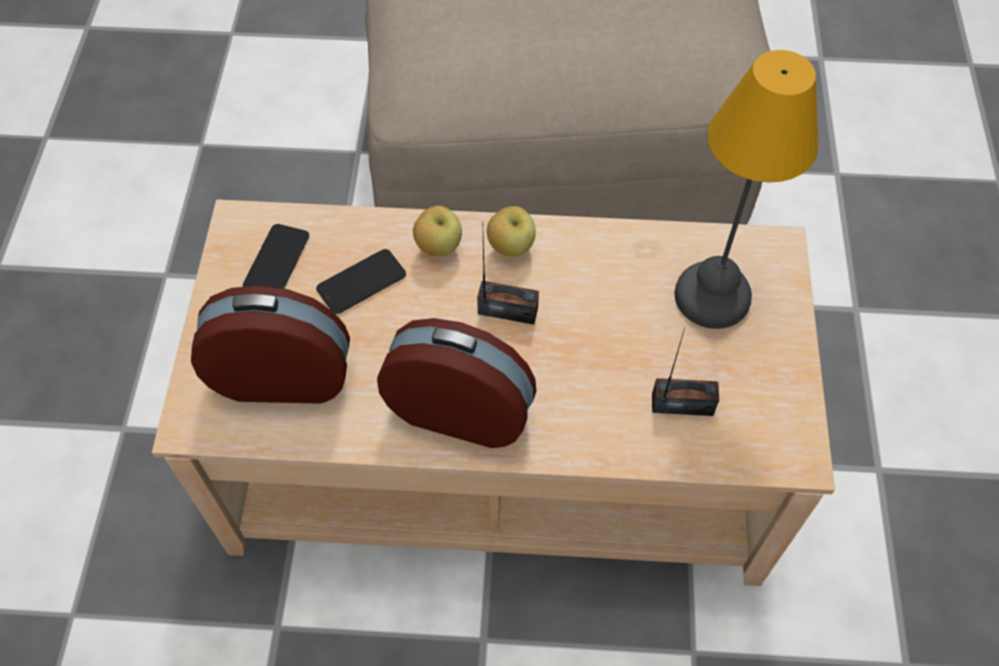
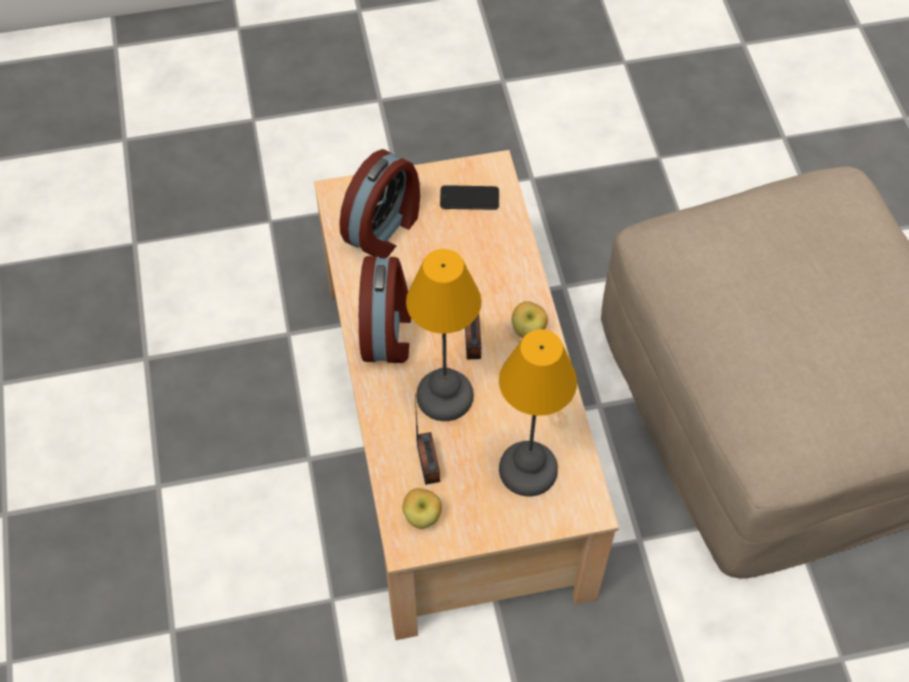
camera: 75 degrees right, 0 degrees up
alarm clock [191,285,350,404] -> alarm clock turned 45 degrees clockwise [339,149,420,258]
phone [316,249,406,314] -> none
apple [413,206,462,256] -> apple moved to [402,488,442,529]
none -> table lamp [406,249,482,421]

